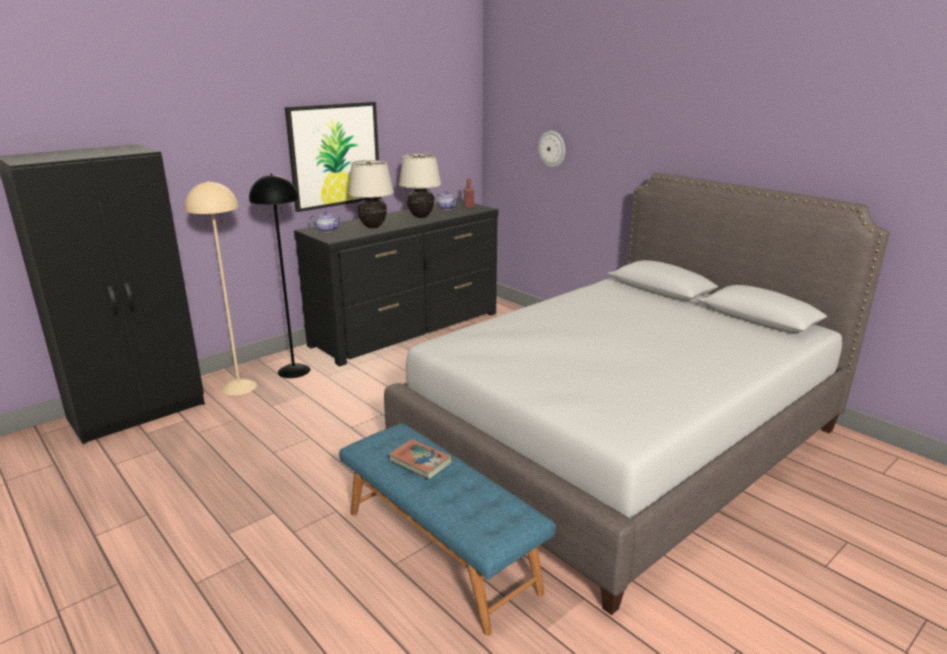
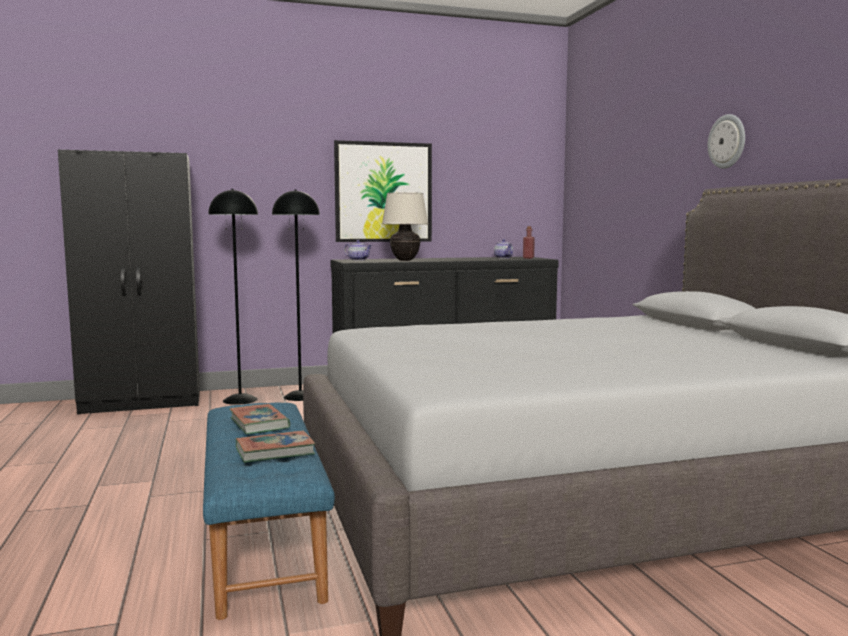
camera: 25 degrees right, 15 degrees down
beige floor lamp [185,181,257,395] -> black floor lamp [208,189,258,405]
beige table lamp [399,153,442,218] -> none
wall clock [538,131,565,168] -> wall clock moved to [708,114,745,169]
none -> book [236,430,316,463]

